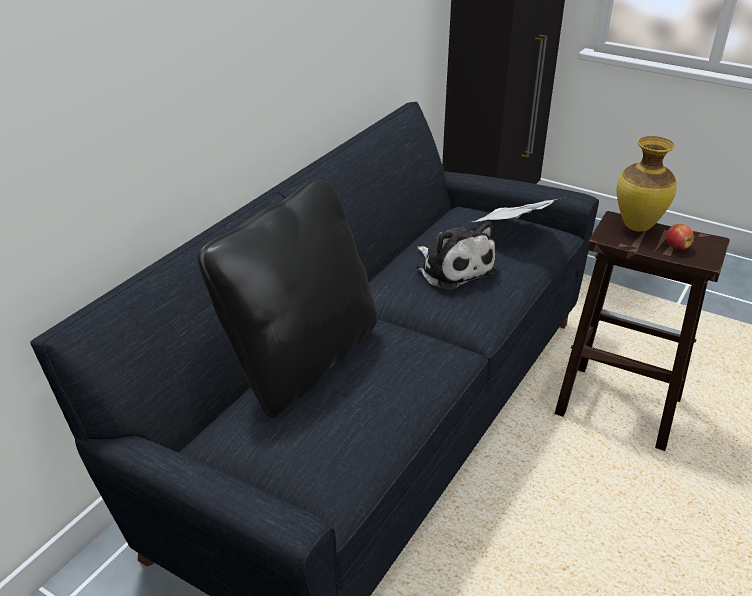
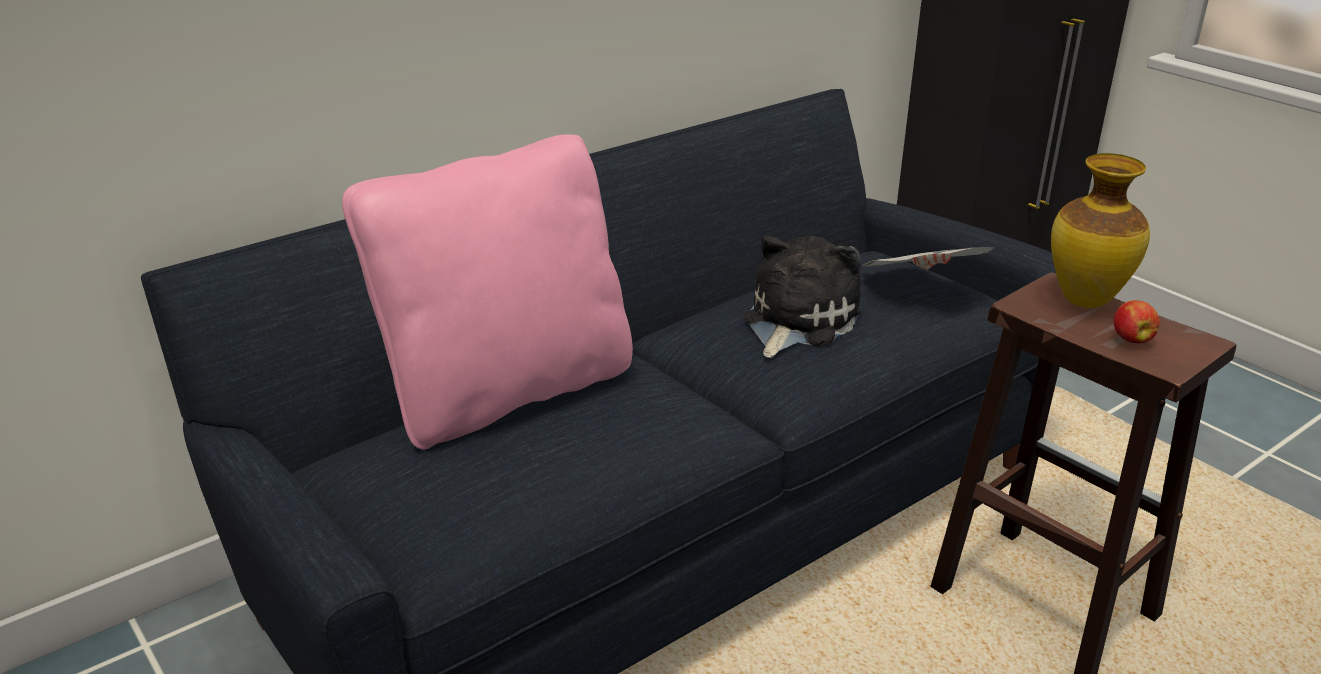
camera: 20 degrees right, 5 degrees down
black pillow [198,177,377,418] -> pink pillow [342,134,633,449]
plush toy [416,221,497,291] -> plush toy turned 135 degrees counterclockwise [744,236,861,358]

